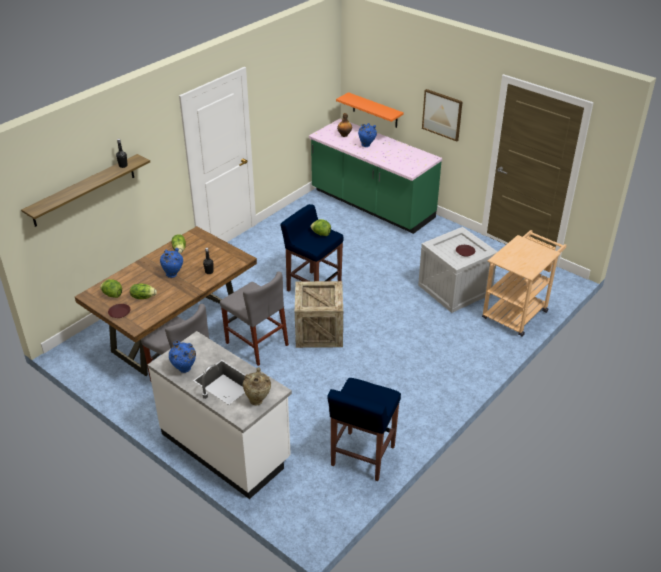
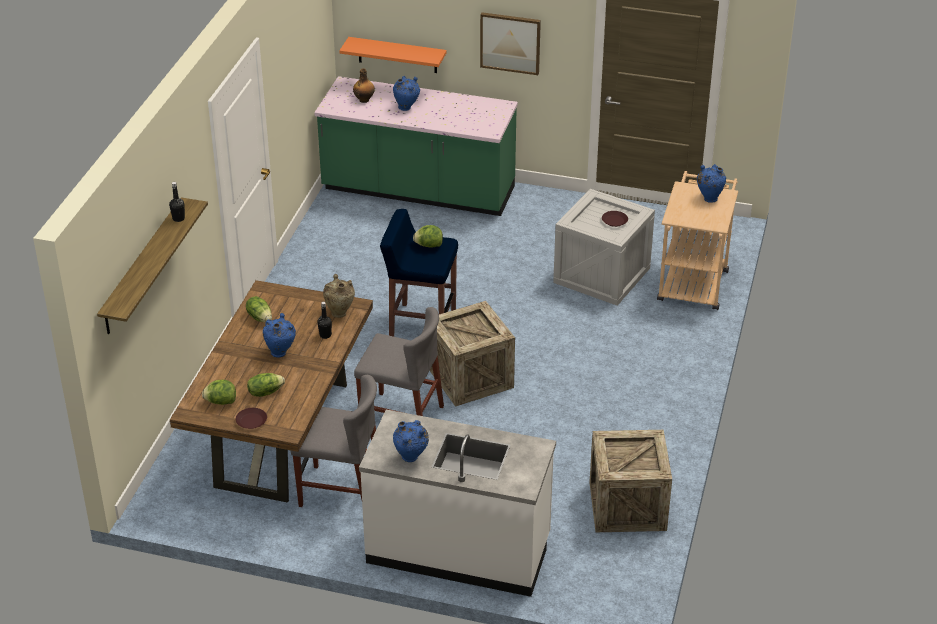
camera: 25 degrees left, 0 degrees up
beige vase [243,367,271,405] -> beige vase moved to [323,274,355,318]
blue stool [327,378,401,481] -> crate [589,430,672,532]
none -> blue vase [697,164,726,203]

